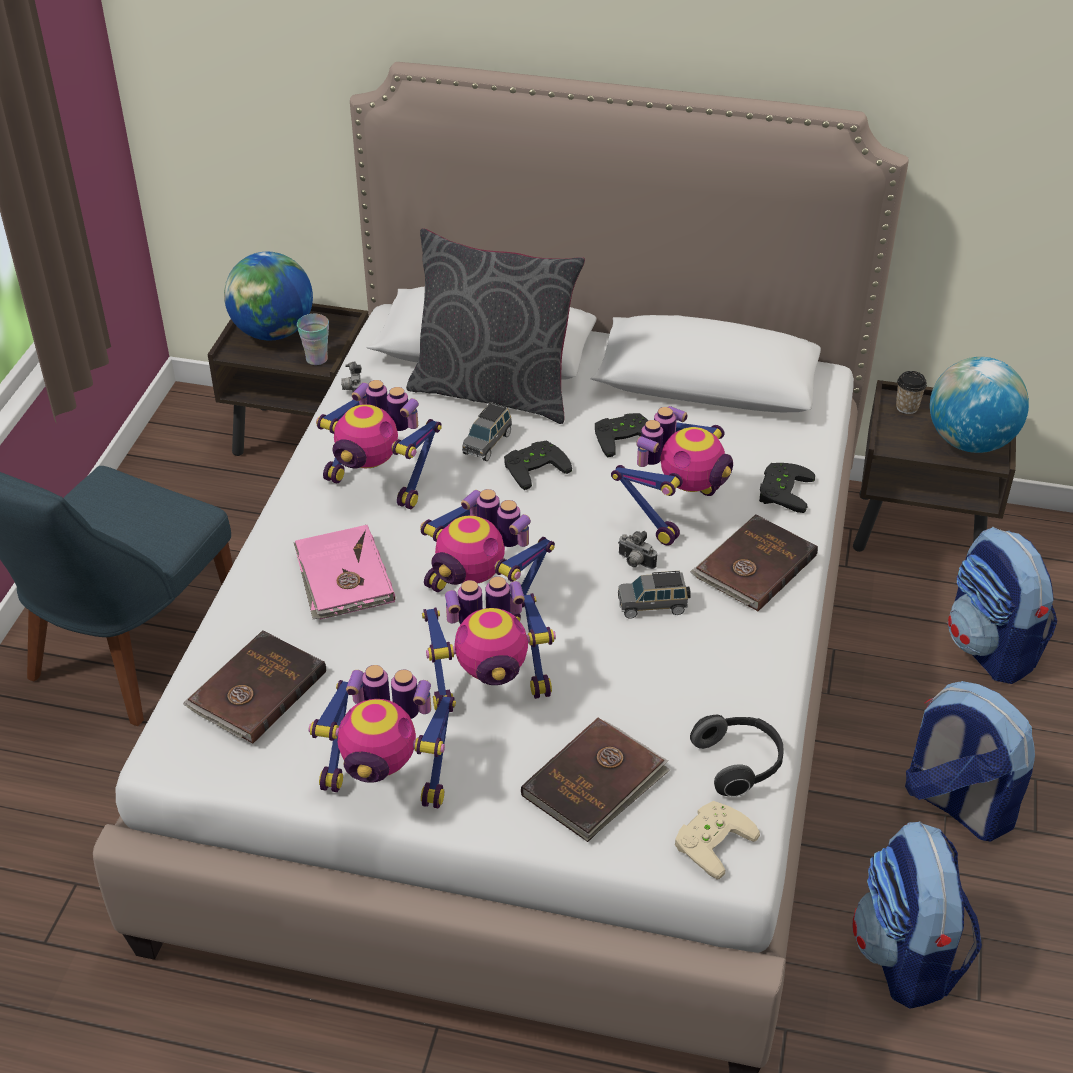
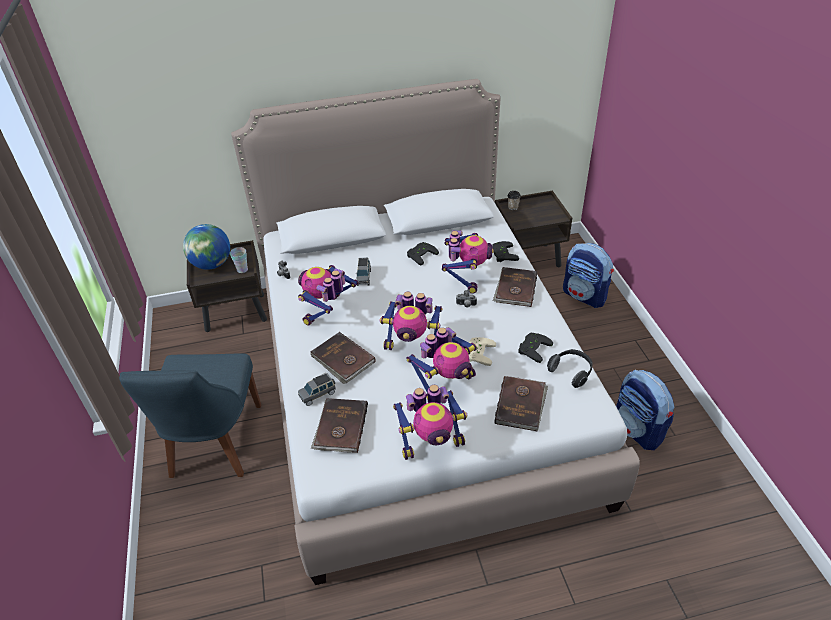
camera: 25 degrees left, 0 degrees up
pink book [294,525,395,620] -> brown book [310,332,376,384]
toy robot [316,380,442,509] -> toy robot turned 120 degrees clockwise [298,265,359,326]
grey pillow [406,228,585,424] -> none
black game controller [504,441,572,490] -> black game controller moved to [518,333,553,363]
grey toy car [618,571,691,619] -> grey toy car moved to [298,373,336,406]
beige game controller [675,801,760,880] -> beige game controller moved to [469,337,496,366]
backpack [905,681,1035,841] -> none
globe [930,357,1029,453] -> none

